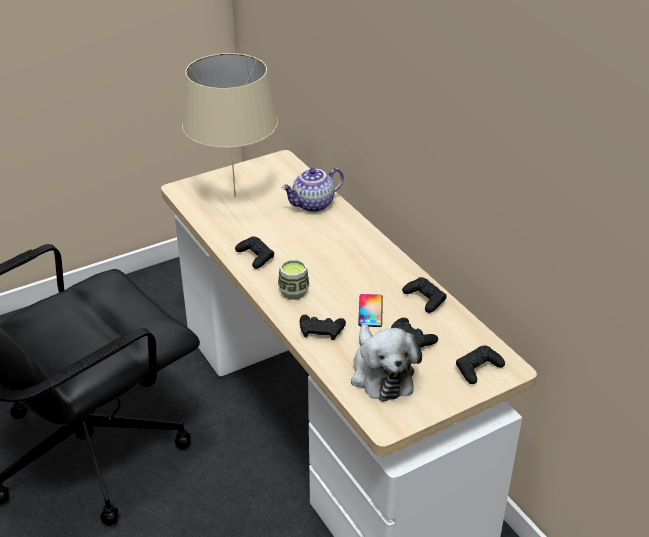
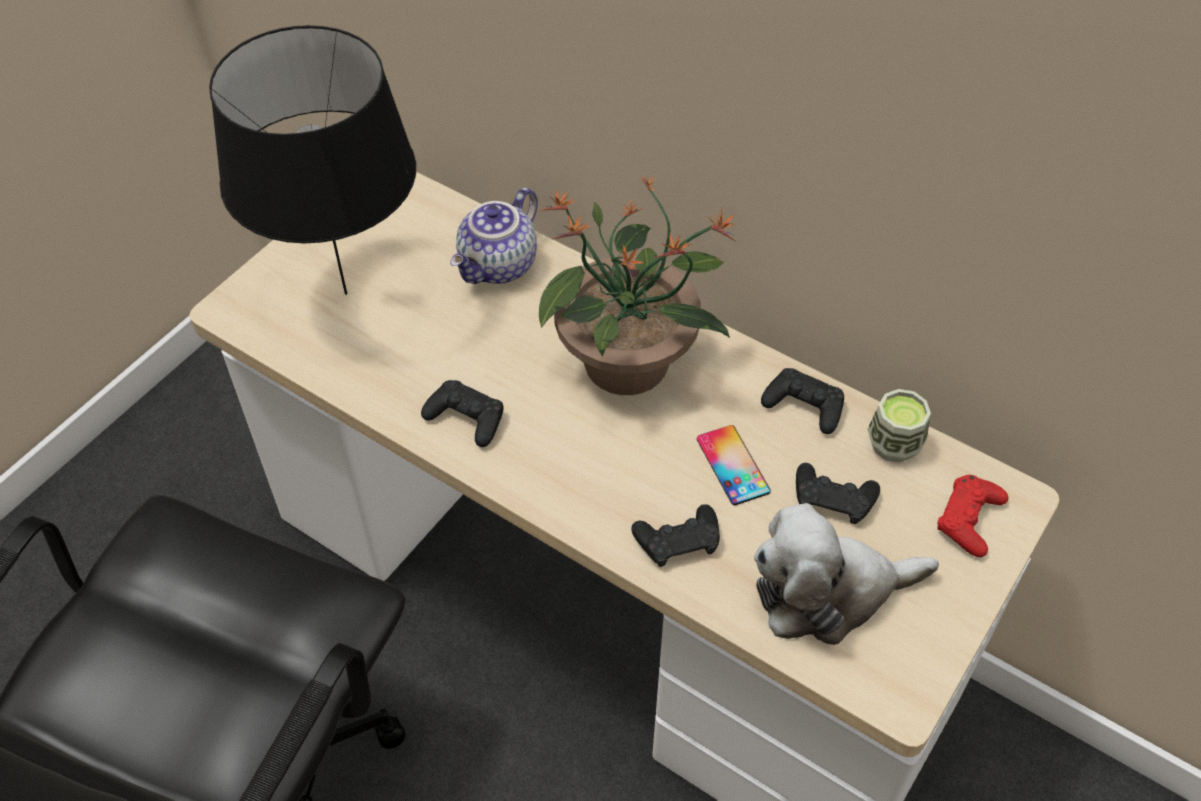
camera: 25 degrees left, 15 degrees up
beige table lamp [182,53,278,197] -> black table lamp [209,25,416,295]
cup [278,259,309,300] -> cup moved to [867,389,931,463]
plush toy [351,324,422,401] -> plush toy turned 120 degrees clockwise [754,503,939,645]
black game controller [456,345,505,384] -> red game controller [937,475,1009,557]
none -> potted plant [539,176,737,395]

